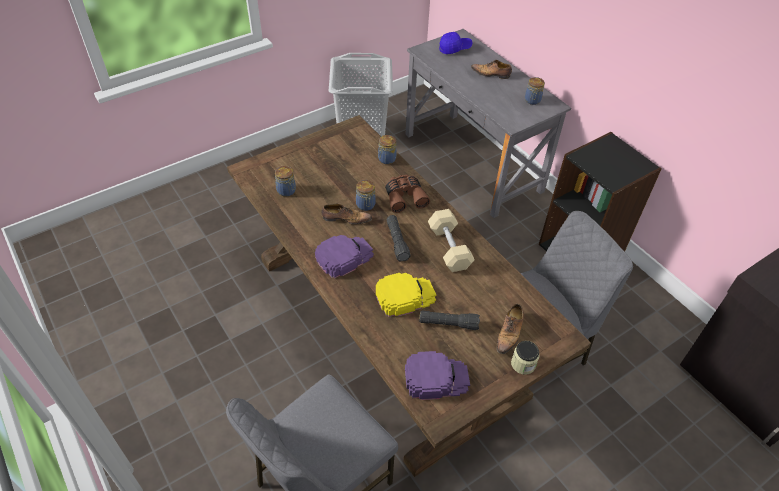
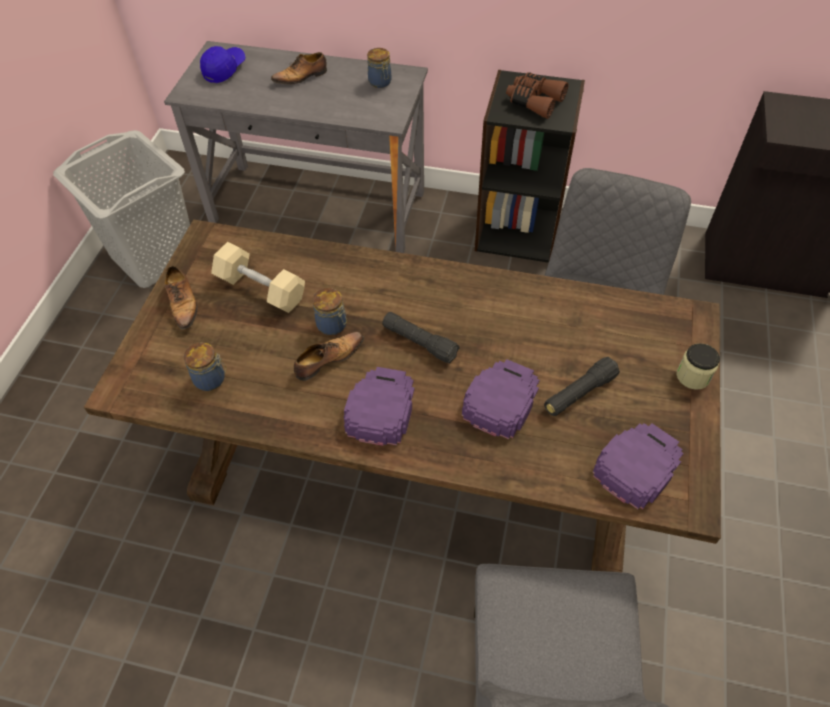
camera: 40 degrees left, 5 degrees up
yellow cap [376,273,437,317] -> purple cap [462,359,539,439]
jar [378,135,396,164] -> none
brown binoculars [385,174,430,213] -> brown binoculars moved to [506,72,568,119]
beige dumbbell [428,209,475,272] -> beige dumbbell moved to [211,242,305,313]
shoe [497,304,524,354] -> shoe moved to [164,266,198,329]

